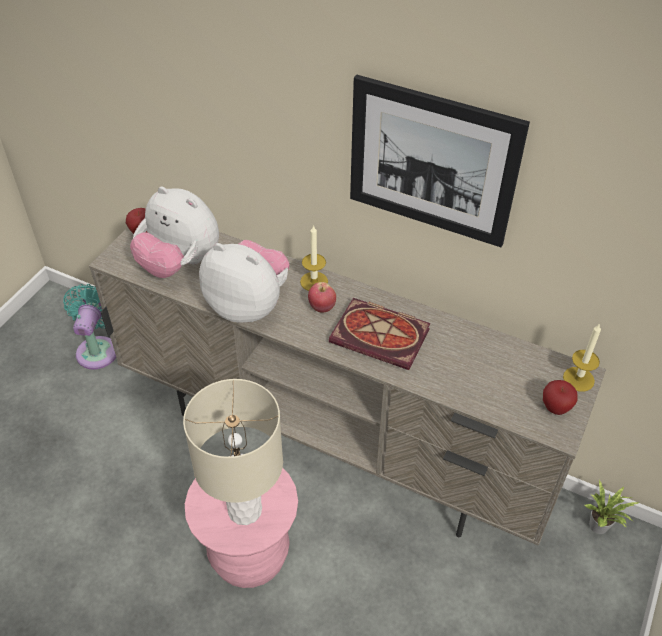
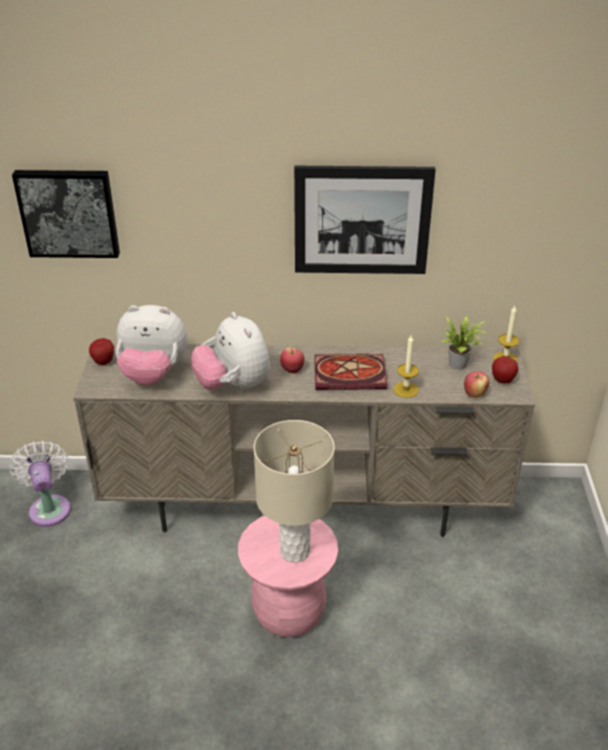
camera: 25 degrees left, 10 degrees down
turquoise fan [63,284,116,370] -> white fan [10,441,71,527]
plush toy [199,240,290,323] -> plush toy turned 120 degrees counterclockwise [191,312,270,391]
candle [300,225,328,291] -> candle moved to [394,335,419,398]
potted plant [585,480,639,534] -> potted plant moved to [442,315,487,370]
none -> picture [12,170,120,258]
none -> apple [464,371,489,398]

